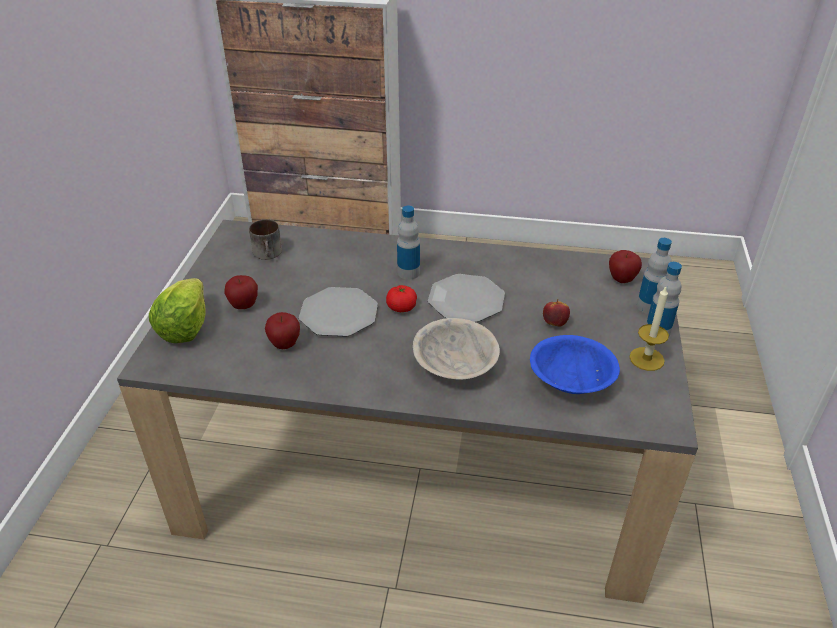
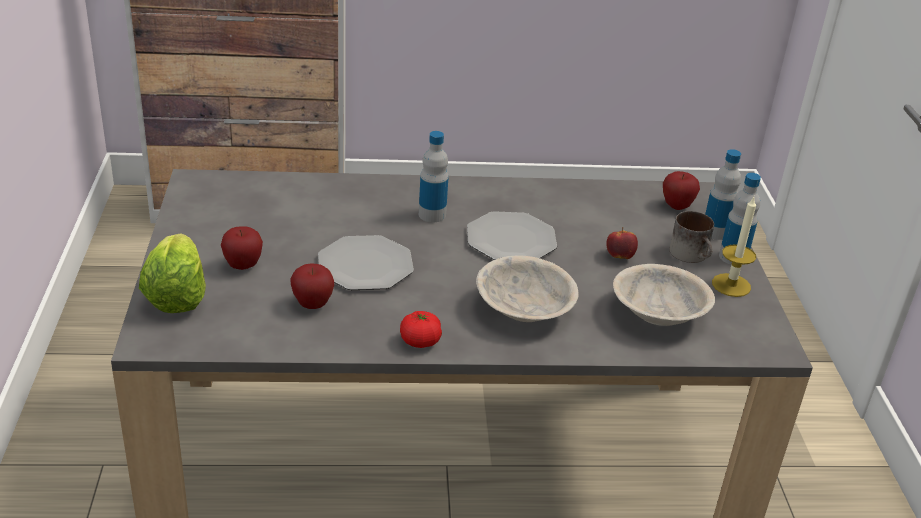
camera: 15 degrees left, 5 degrees down
mug [249,219,282,260] -> mug moved to [669,211,714,263]
tomato [386,285,417,312] -> tomato moved to [400,311,442,348]
blue bowl [530,335,620,394] -> beige bowl [613,264,715,326]

